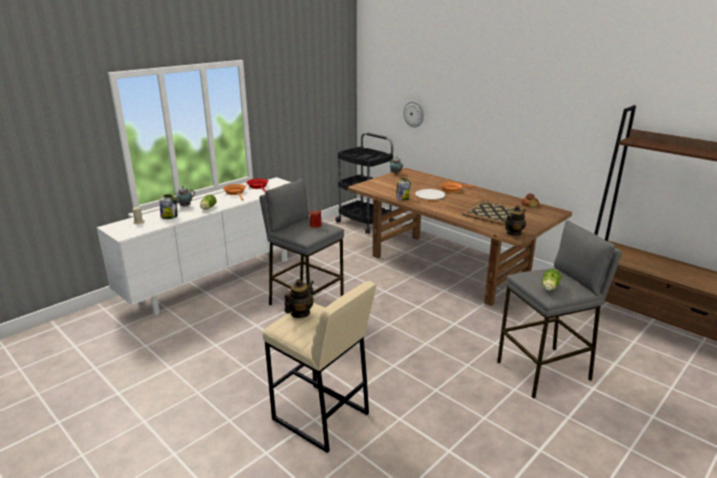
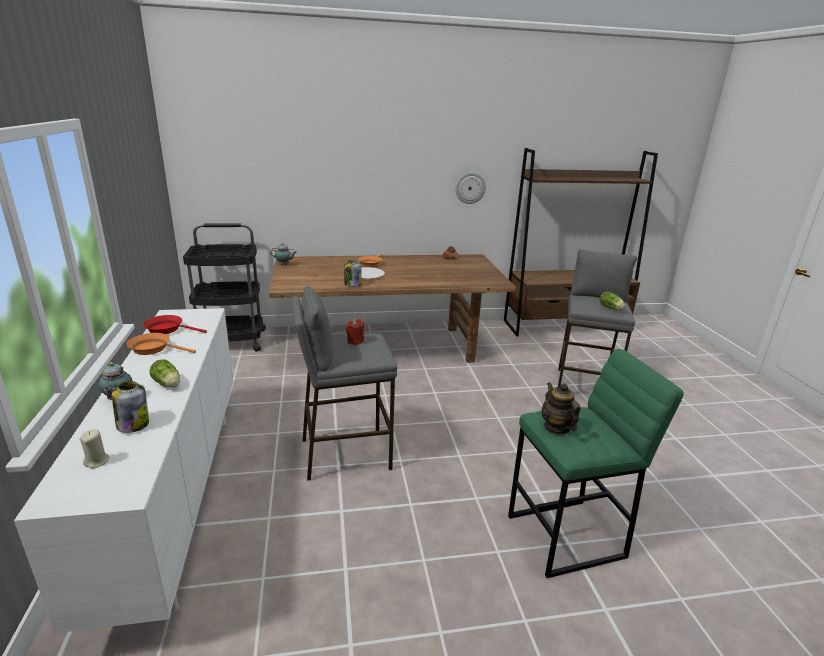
camera: 55 degrees left, 0 degrees up
beige stool [263,281,377,453] -> green stool [508,349,684,578]
wall clock [403,100,424,127] -> wall clock moved to [455,172,486,204]
tray [462,200,524,225] -> none
teapot [505,205,526,236] -> none

